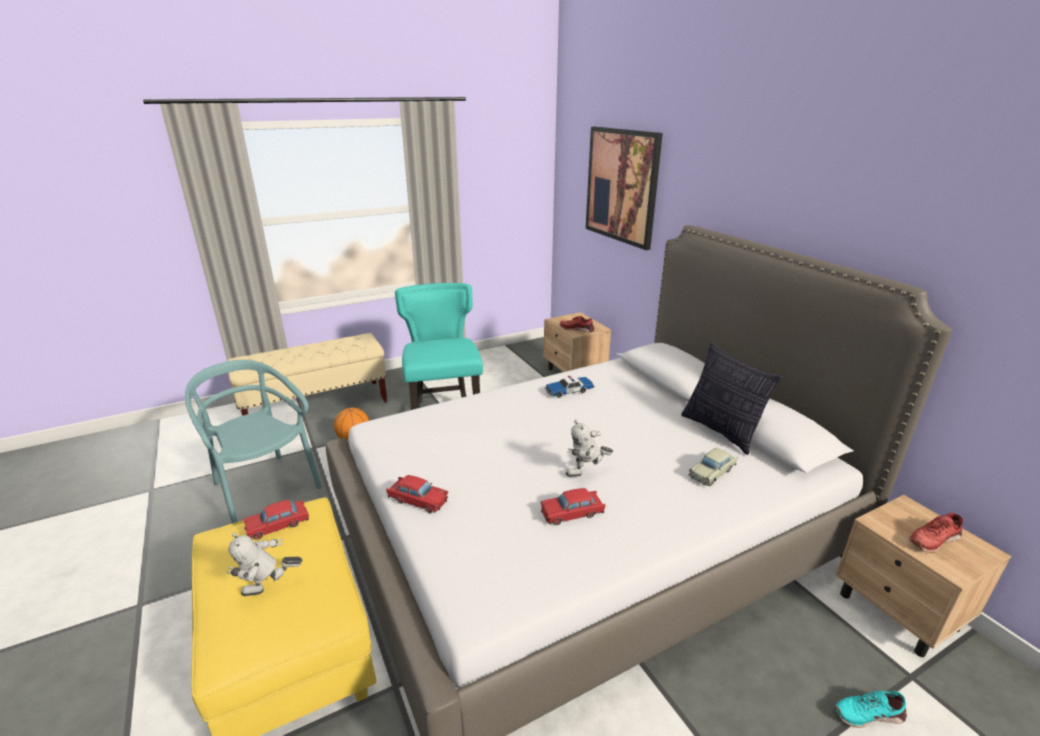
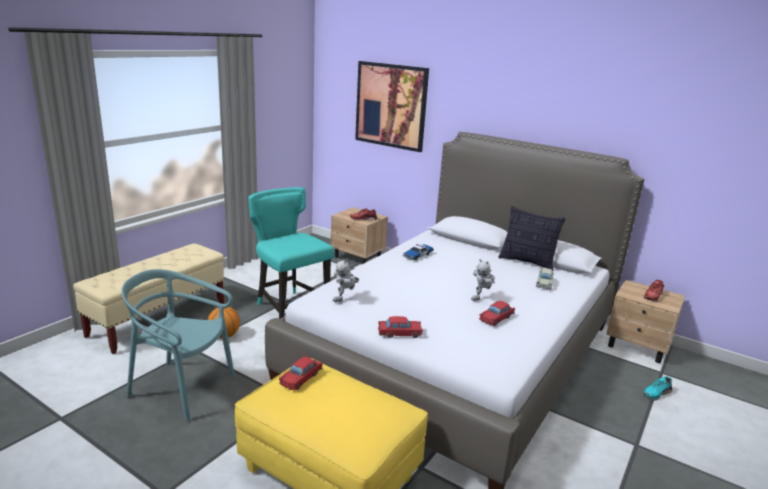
camera: 30 degrees left, 5 degrees down
toy robot [226,533,302,596] -> toy robot moved to [333,259,359,302]

